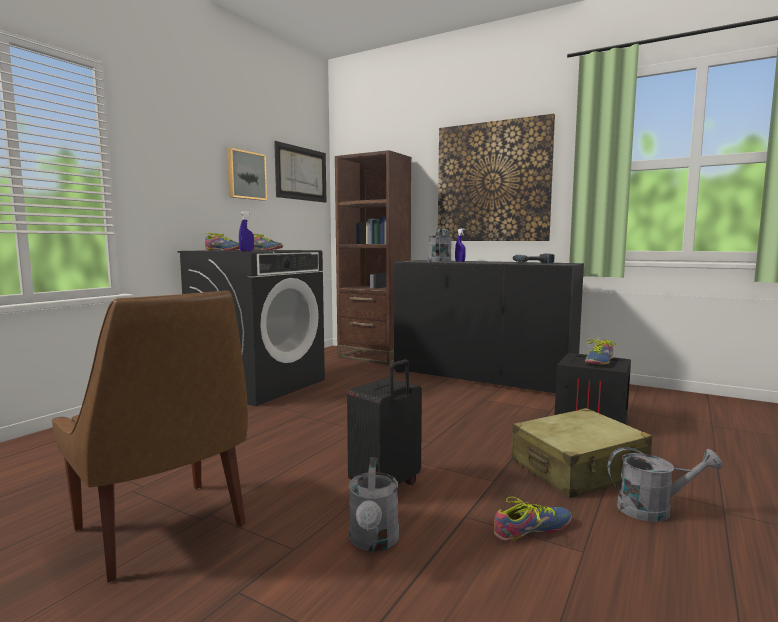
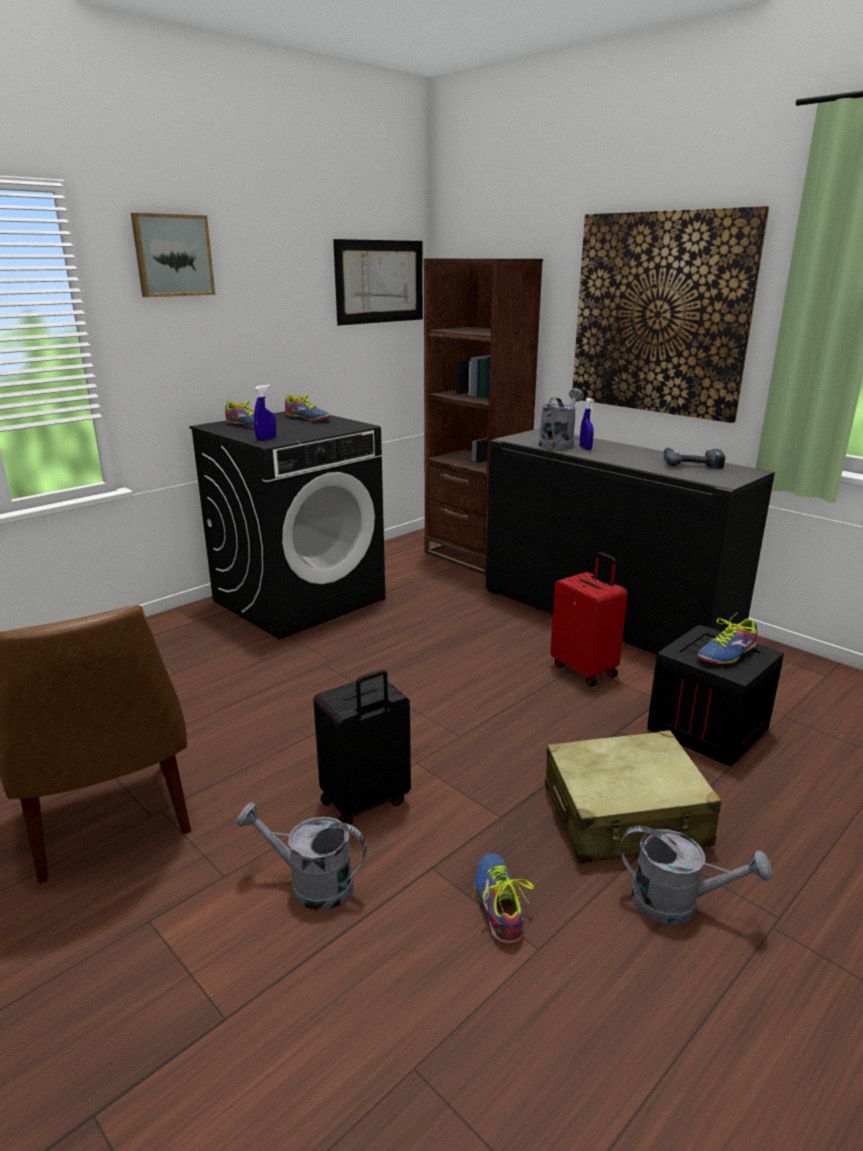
camera: 15 degrees right, 15 degrees up
picture [227,148,267,201] -> picture moved to [131,213,215,297]
grey watering can [349,458,399,552] -> grey watering can turned 90 degrees clockwise [236,802,367,911]
shoe [494,497,572,542] -> shoe turned 90 degrees counterclockwise [474,853,534,944]
none -> red suitcase [550,552,628,686]

